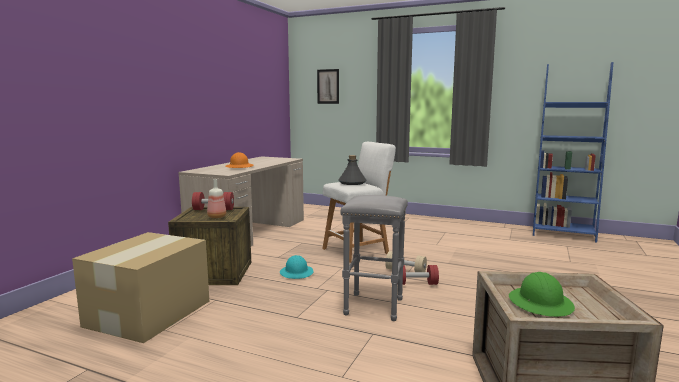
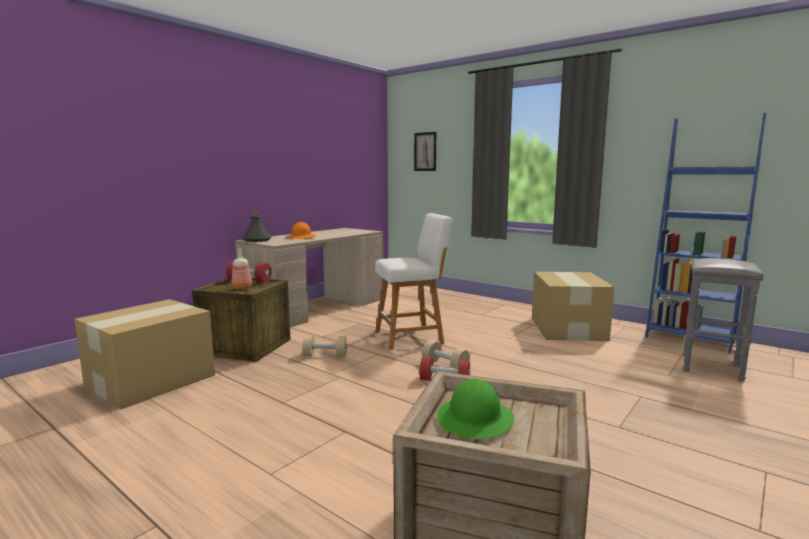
camera: 15 degrees right, 0 degrees up
turquoise hard hat [280,255,314,279] -> beige dumbbell [302,336,347,356]
grey bottle [338,155,366,185] -> grey bottle moved to [242,212,271,242]
grey stool [340,195,408,321] -> grey stool moved to [683,258,763,382]
none -> cardboard box [532,272,614,341]

